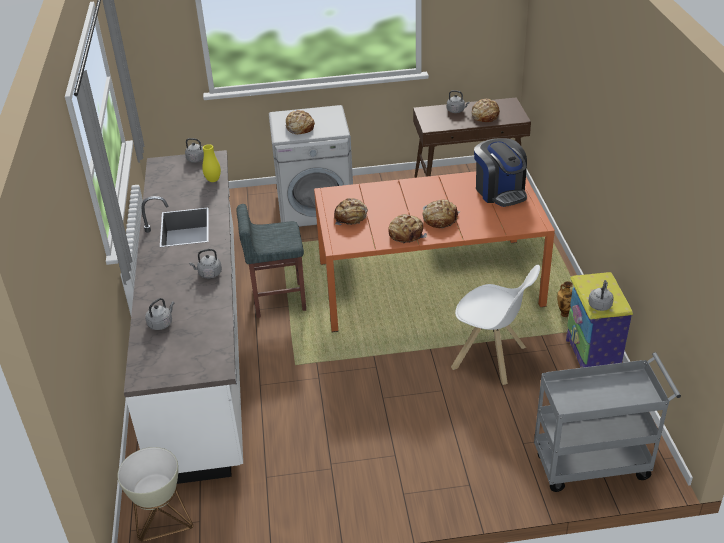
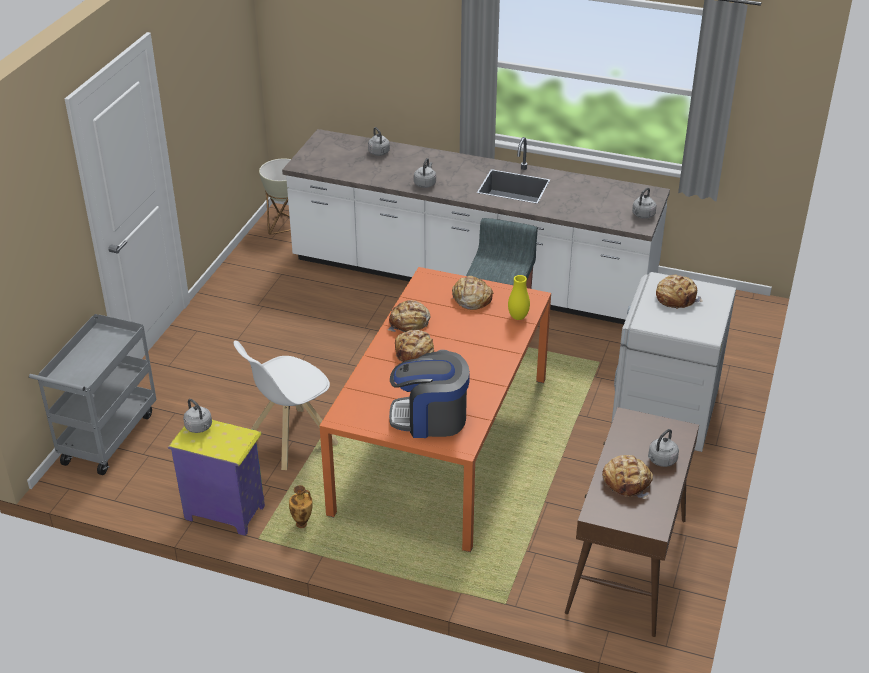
camera: 115 degrees right, 0 degrees up
yellow vase [202,144,221,182] -> yellow vase moved to [508,275,530,320]

